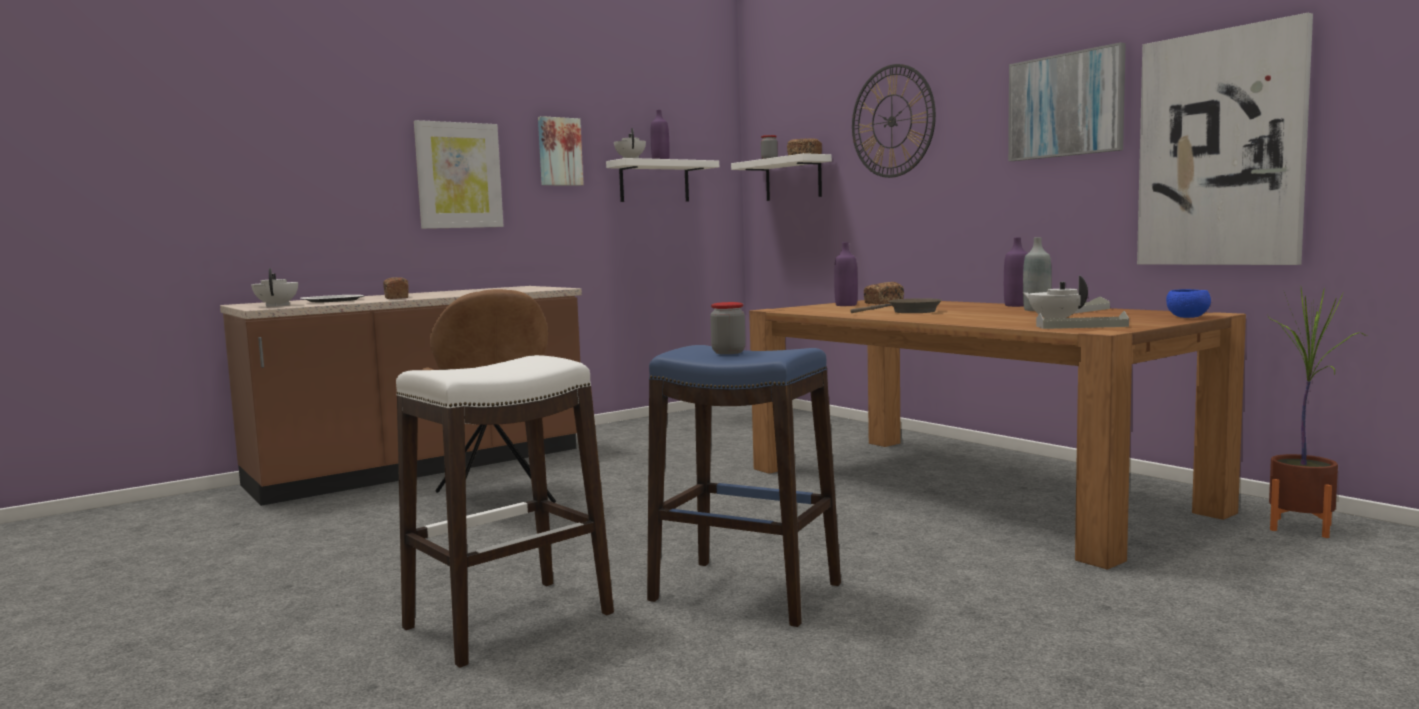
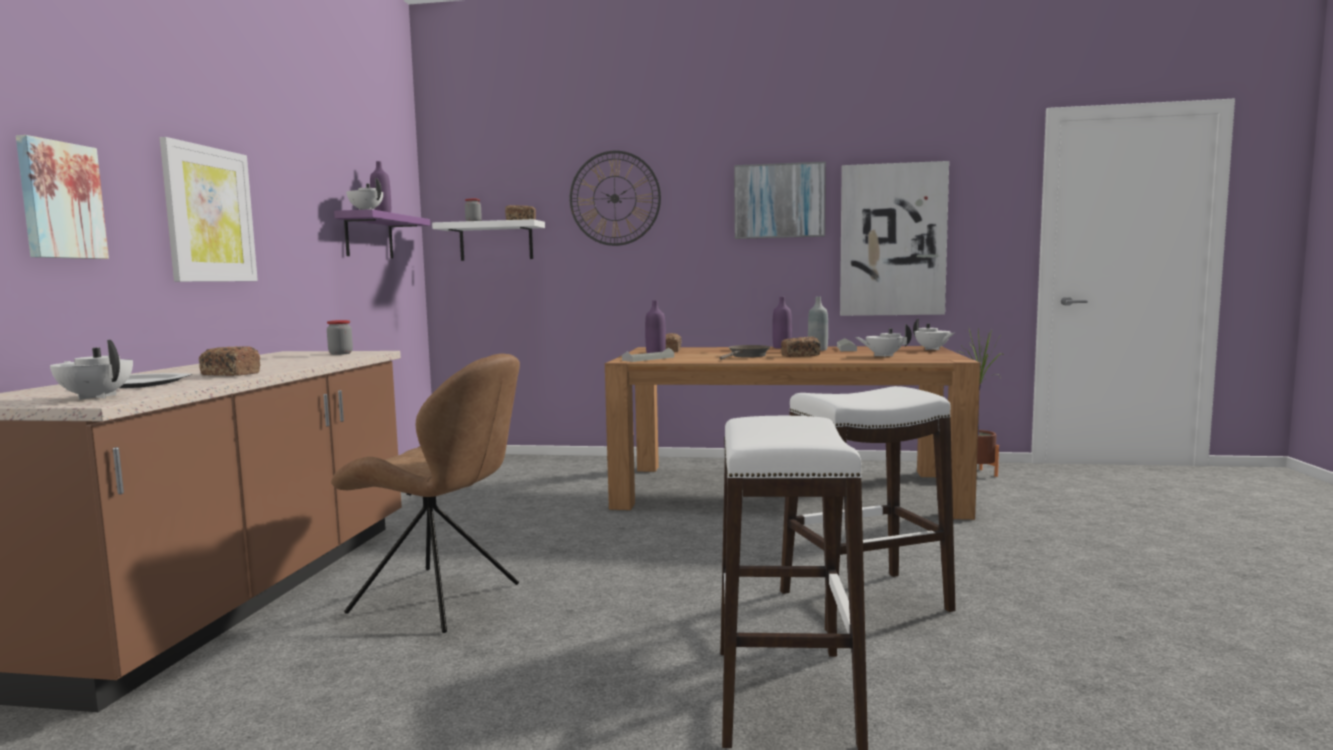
camera: 45 degrees left, 0 degrees up
picture [538,116,584,186] -> picture moved to [16,135,109,259]
white shelf [606,158,719,202] -> purple shelf [334,209,430,258]
blue stool [647,345,841,627] -> white stool [780,386,956,632]
jar [710,302,746,354] -> jar moved to [327,320,353,355]
grey tray [1036,311,1129,329] -> grey tray moved to [622,348,674,362]
blue bowl [1166,289,1211,318] -> white teapot [913,319,954,350]
none -> bread [781,337,821,357]

